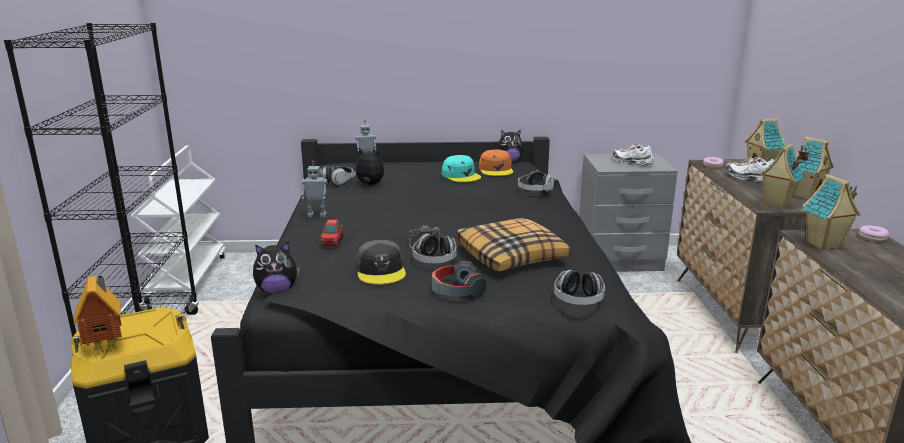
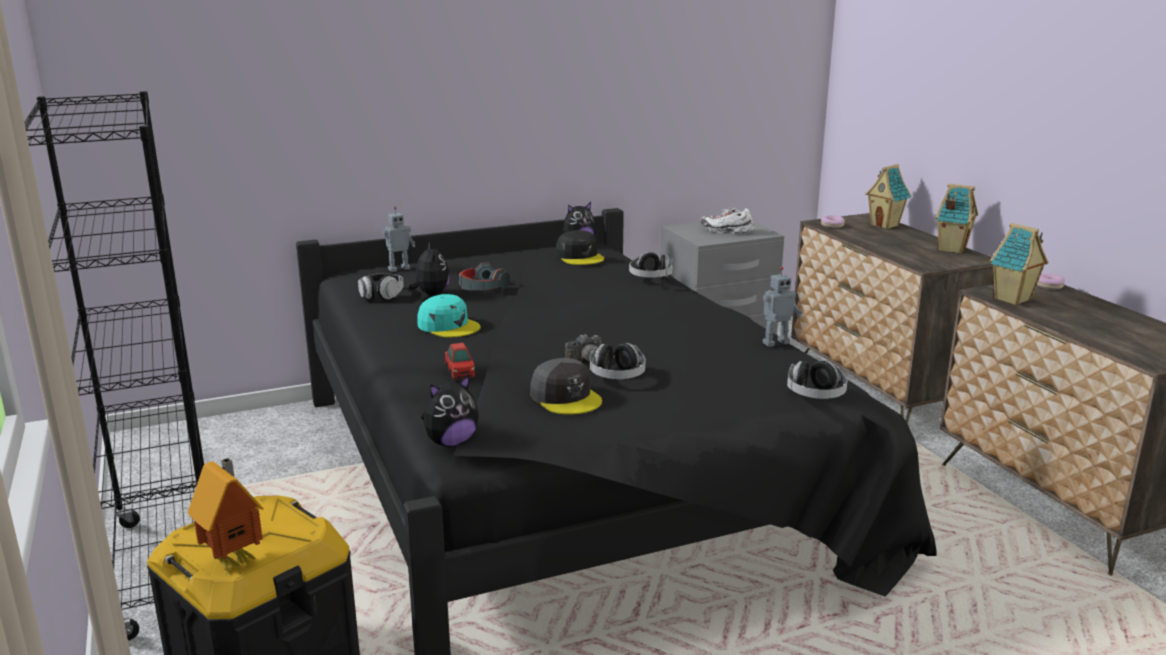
camera: 20 degrees left, 0 degrees up
white cart [131,146,226,305] -> none
toy robot [302,160,327,217] -> toy robot moved to [762,267,803,347]
plush toy [351,148,384,185] -> plush toy turned 75 degrees clockwise [407,242,449,295]
headphones [432,261,486,298] -> headphones moved to [459,262,510,291]
turquoise cap [442,155,481,182] -> turquoise cap moved to [418,294,481,337]
pillow [457,218,571,272] -> none
orange cap [479,150,513,176] -> black cap [556,230,604,265]
white shoe [726,157,774,182] -> none
toy house [760,144,805,209] -> none

